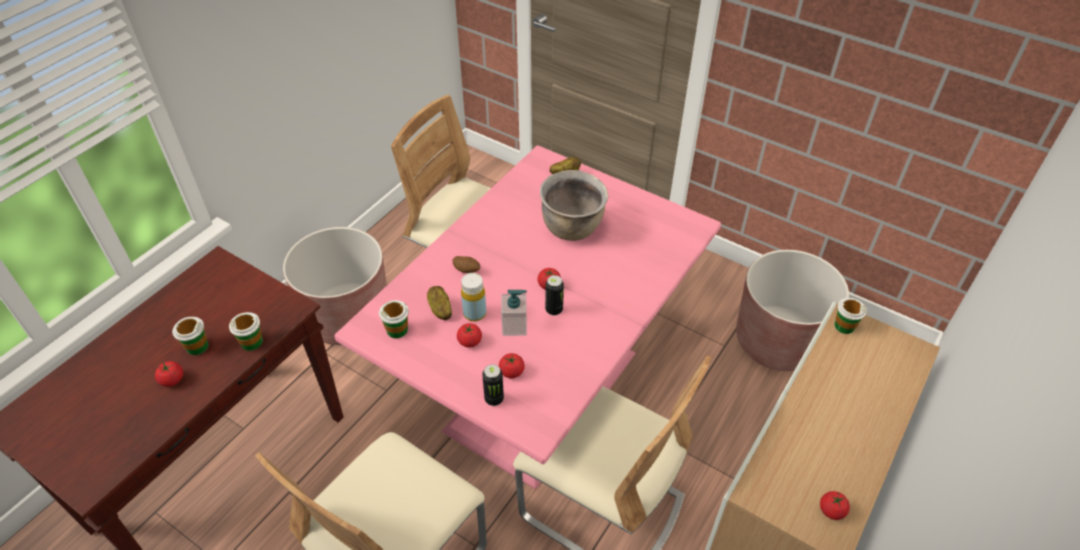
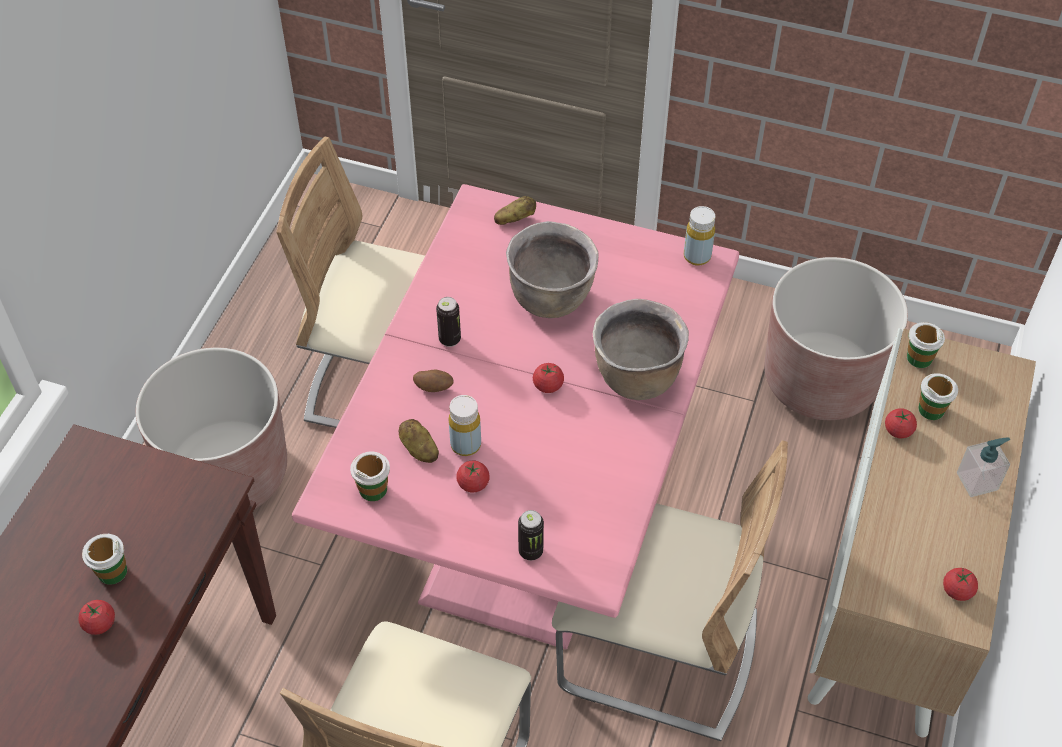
camera: 15 degrees left, 5 degrees up
cup [229,312,263,351] -> cup moved to [918,373,958,420]
tomato [499,353,525,378] -> tomato moved to [885,408,917,438]
soap dispenser [501,290,527,336] -> soap dispenser moved to [957,438,1010,497]
can [545,275,564,316] -> can moved to [436,297,461,347]
none -> brown cooking pot [593,299,689,400]
none -> yellow bottle [684,206,715,266]

